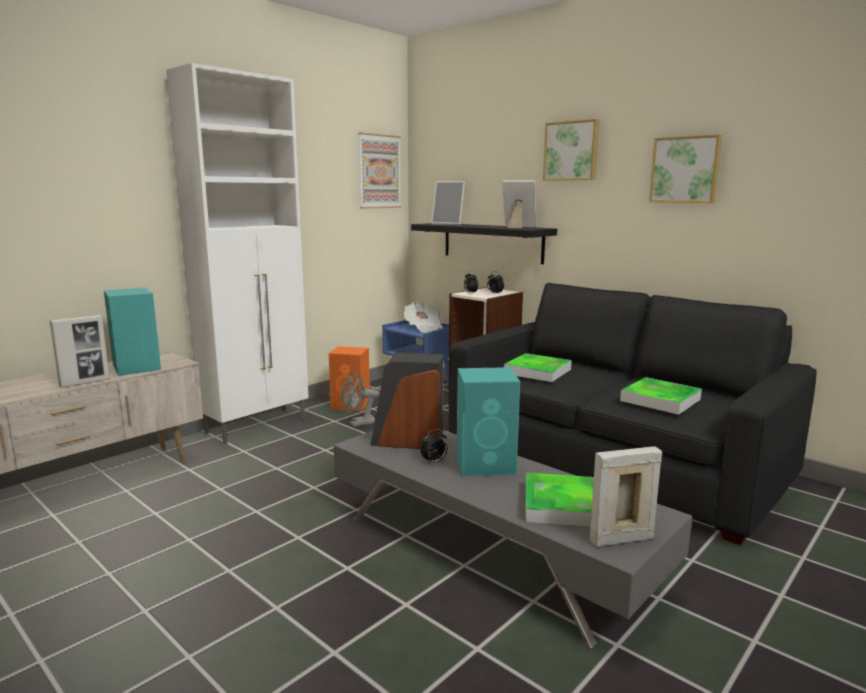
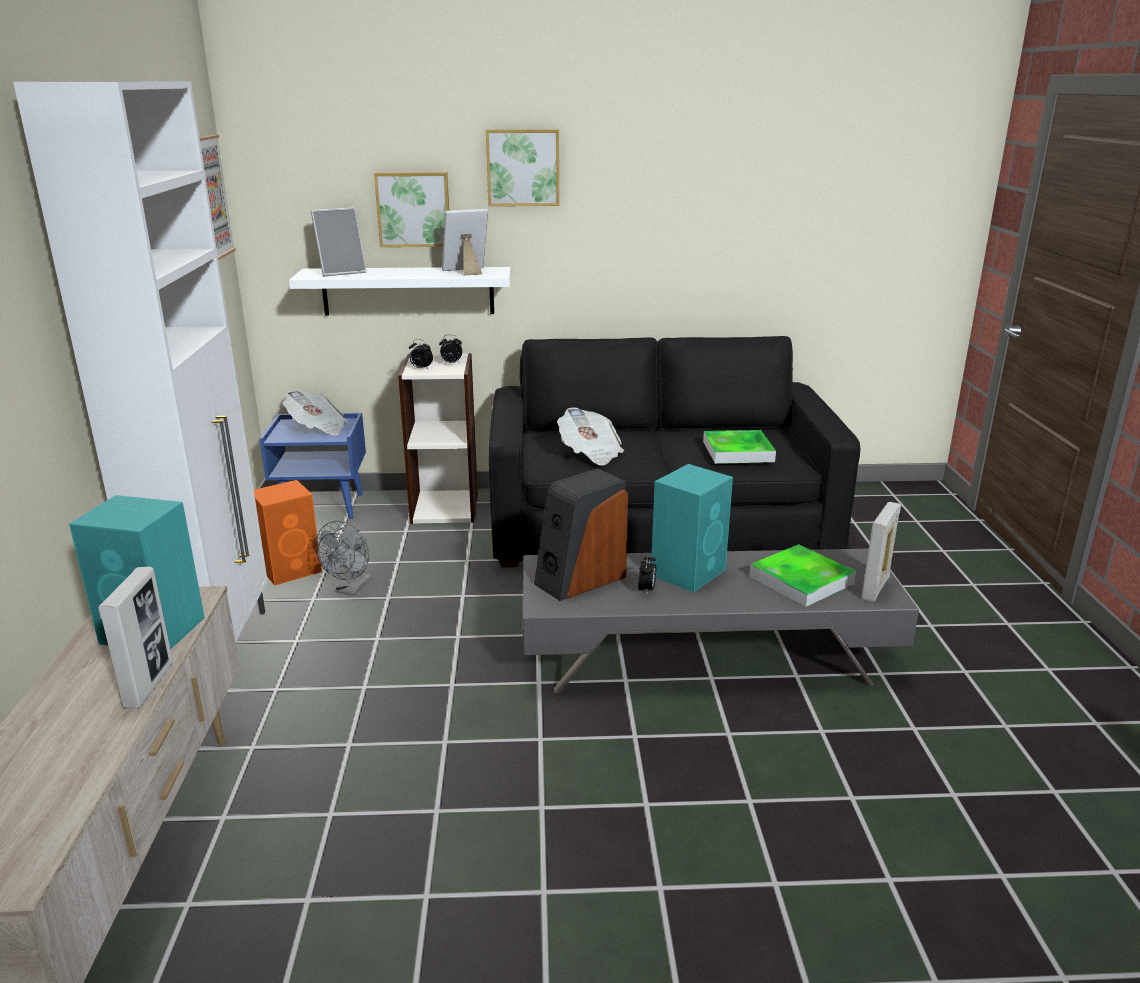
camera: 45 degrees left, 10 degrees up
black shelf [411,223,557,264] -> white shelf [289,267,511,316]
tray [504,353,571,382] -> newspaper [557,407,624,466]
picture [649,134,722,203] -> picture moved to [374,172,449,247]

